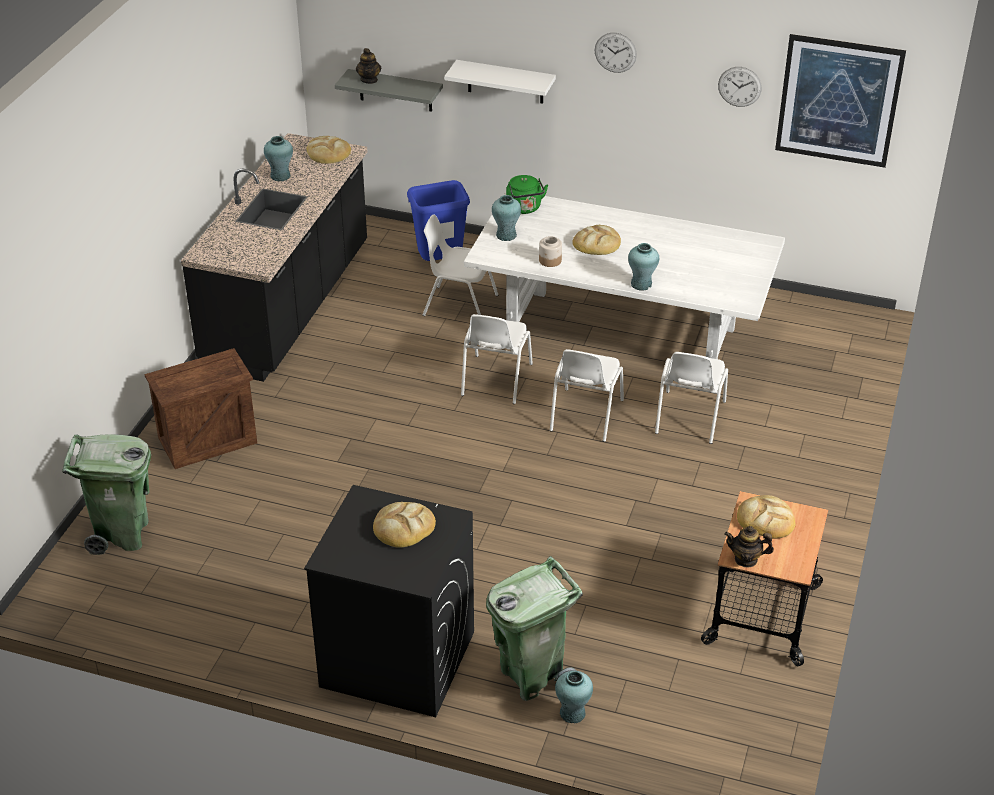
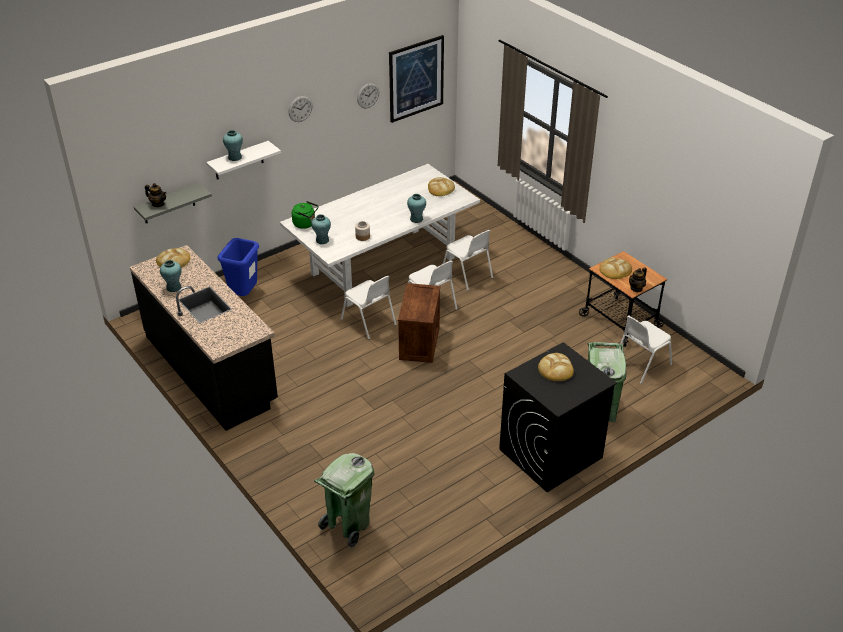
camera: 55 degrees left, 0 degrees up
crate [145,348,257,469] -> crate moved to [398,283,441,363]
white chair [423,214,498,316] -> white chair moved to [620,315,672,384]
turquoise vase [555,671,593,723] -> turquoise vase moved to [223,130,243,161]
bread [572,225,621,255] -> bread moved to [428,177,455,196]

